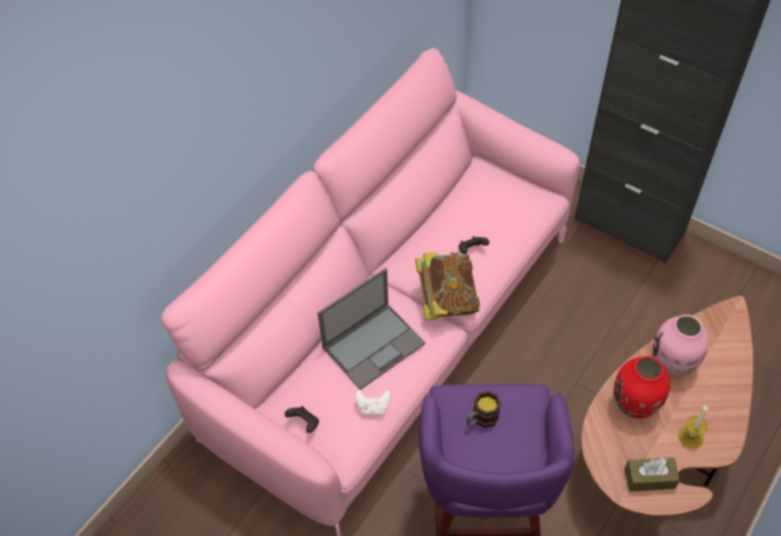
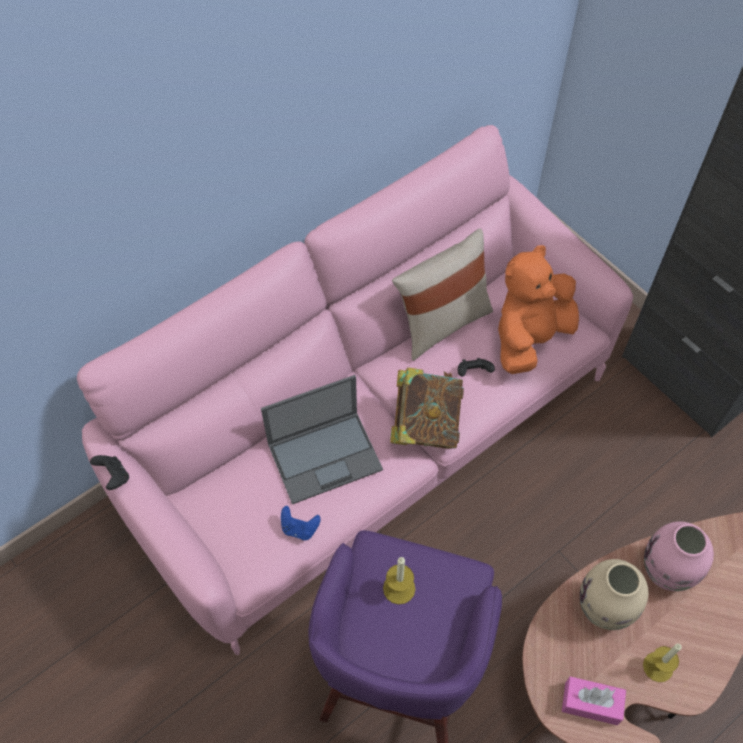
camera: 15 degrees right, 5 degrees up
black game controller [285,406,319,433] -> black game controller moved to [90,455,129,490]
white game controller [355,390,390,415] -> blue game controller [281,506,321,540]
mug [467,391,501,428] -> candle [383,557,415,604]
red vase [614,356,670,419] -> beige vase [580,559,649,630]
brown tissue box [625,457,680,491] -> pink tissue box [562,677,626,725]
none -> beige pillow [392,229,493,361]
none -> orange plush toy [498,245,579,374]

